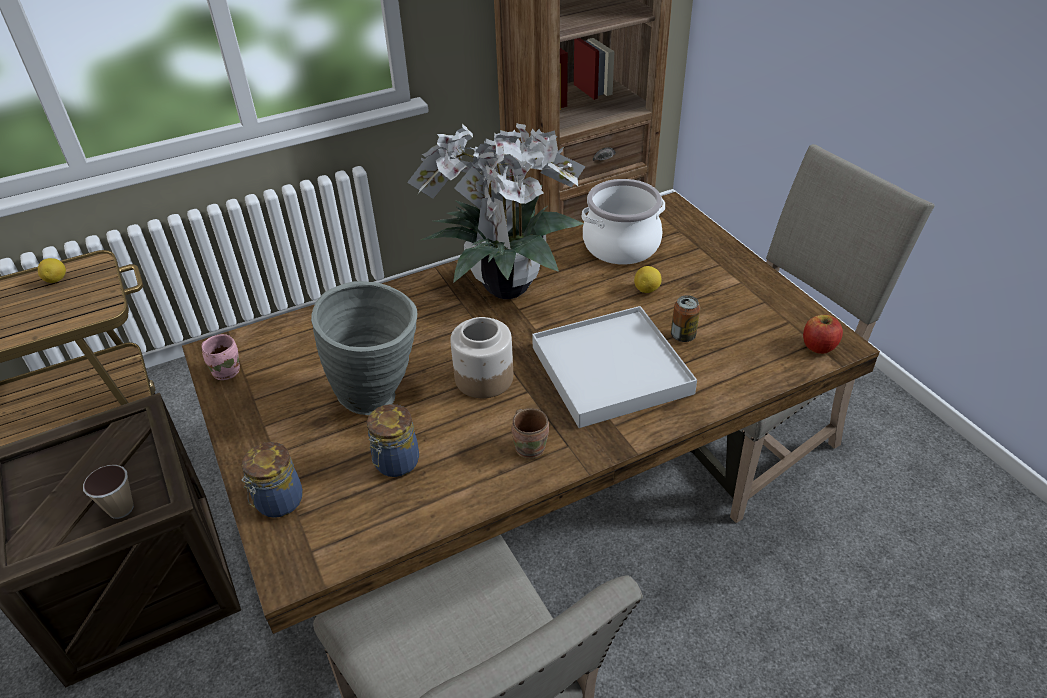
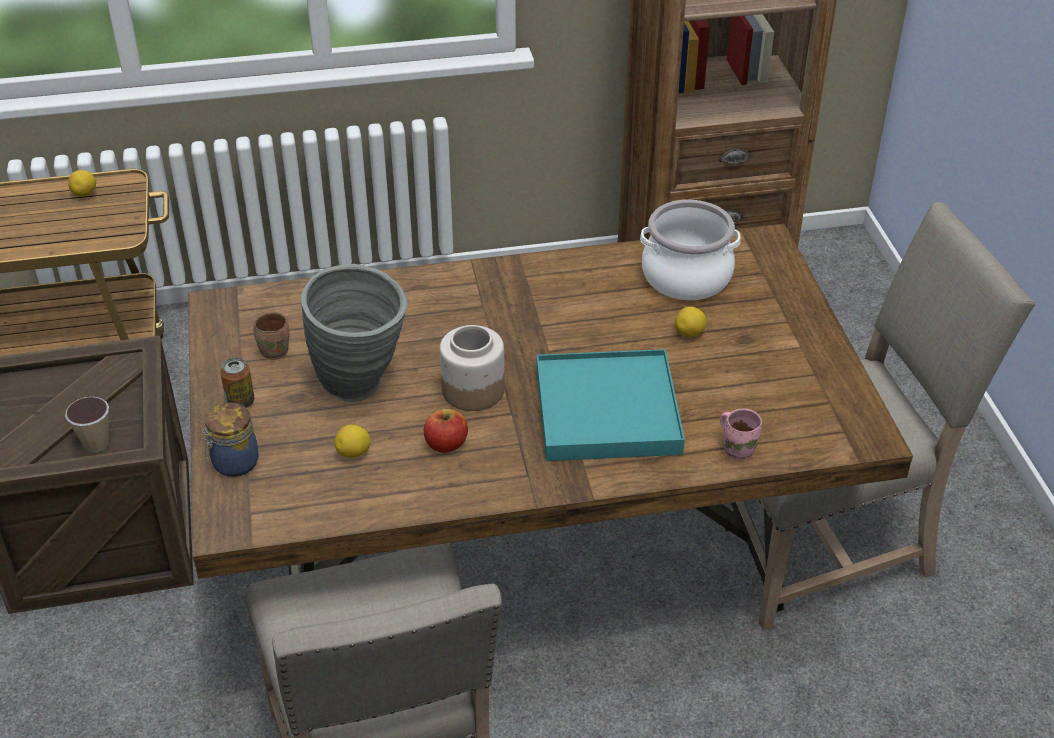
camera: 15 degrees right, 0 degrees up
pink mug [201,334,240,380] -> pink mug moved to [720,409,762,460]
jar [367,404,419,477] -> lemon [334,425,371,458]
potted plant [407,123,586,299] -> none
brown mug [511,408,549,459] -> brown mug moved to [254,312,290,360]
white tray [532,306,697,428] -> turquoise tray [536,349,685,461]
can [671,295,700,342] -> can moved to [221,358,254,408]
apple [803,315,843,354] -> apple moved to [424,409,468,453]

